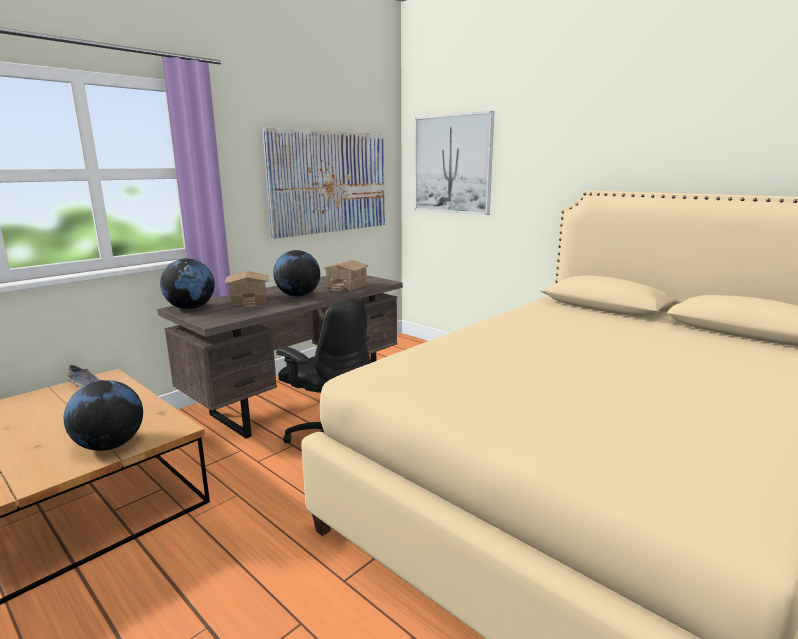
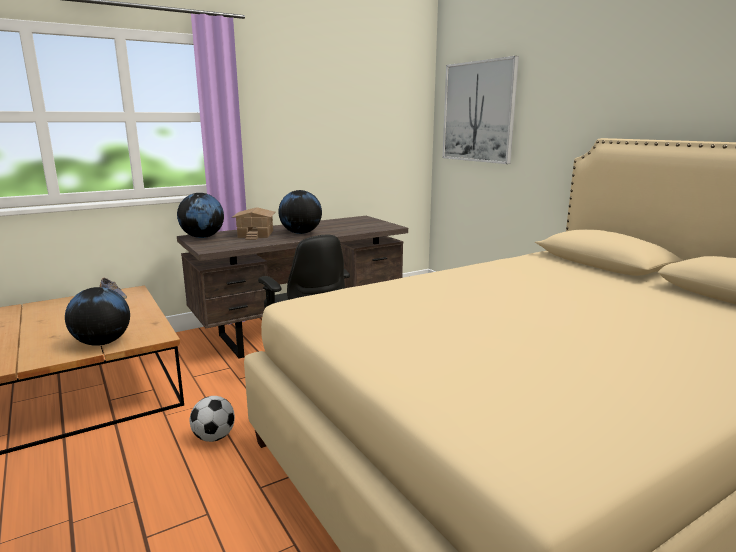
camera: 15 degrees right, 0 degrees up
picture [262,128,385,239] -> none
toy house [323,260,369,292] -> none
none -> football [189,396,235,442]

